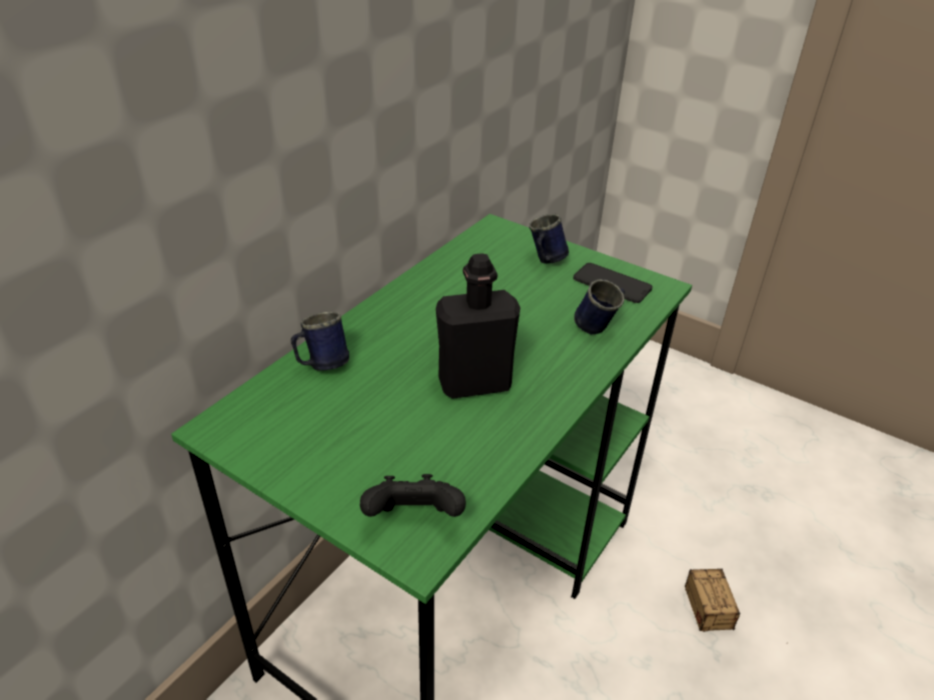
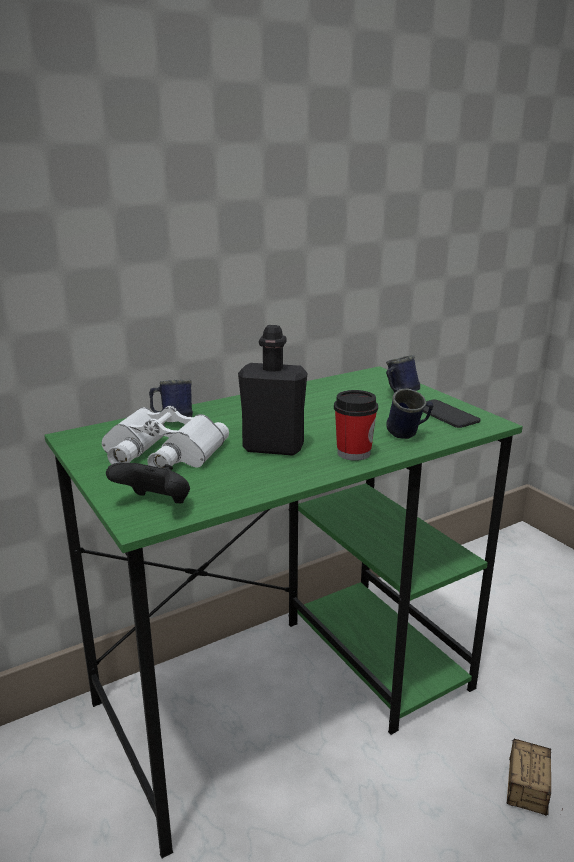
camera: 25 degrees right, 15 degrees down
none -> white binoculars [102,406,229,468]
none -> cup [334,390,378,461]

